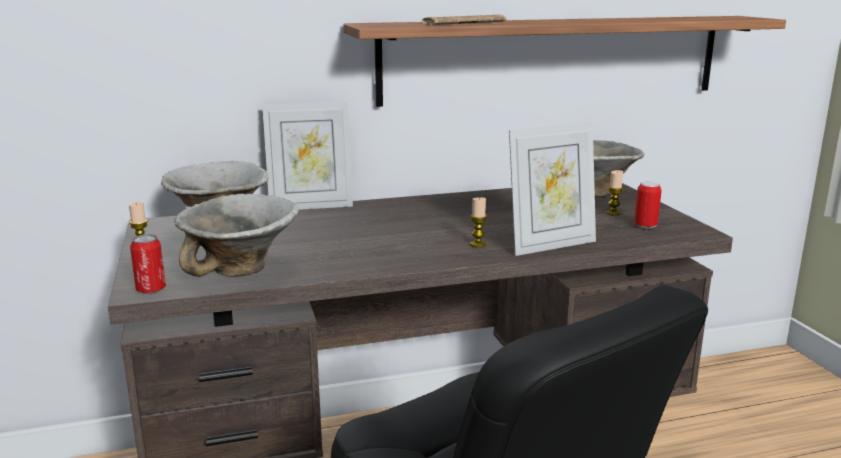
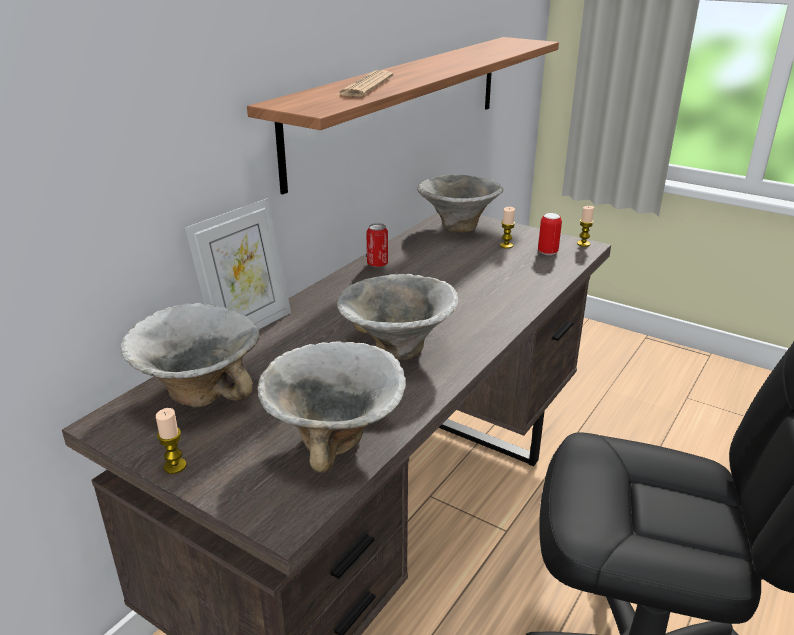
camera: 40 degrees left, 10 degrees up
can [130,234,166,294] -> can moved to [366,223,388,267]
candle [470,197,487,247] -> candle moved to [577,206,594,247]
picture frame [509,122,596,256] -> none
none -> bowl [337,274,459,360]

